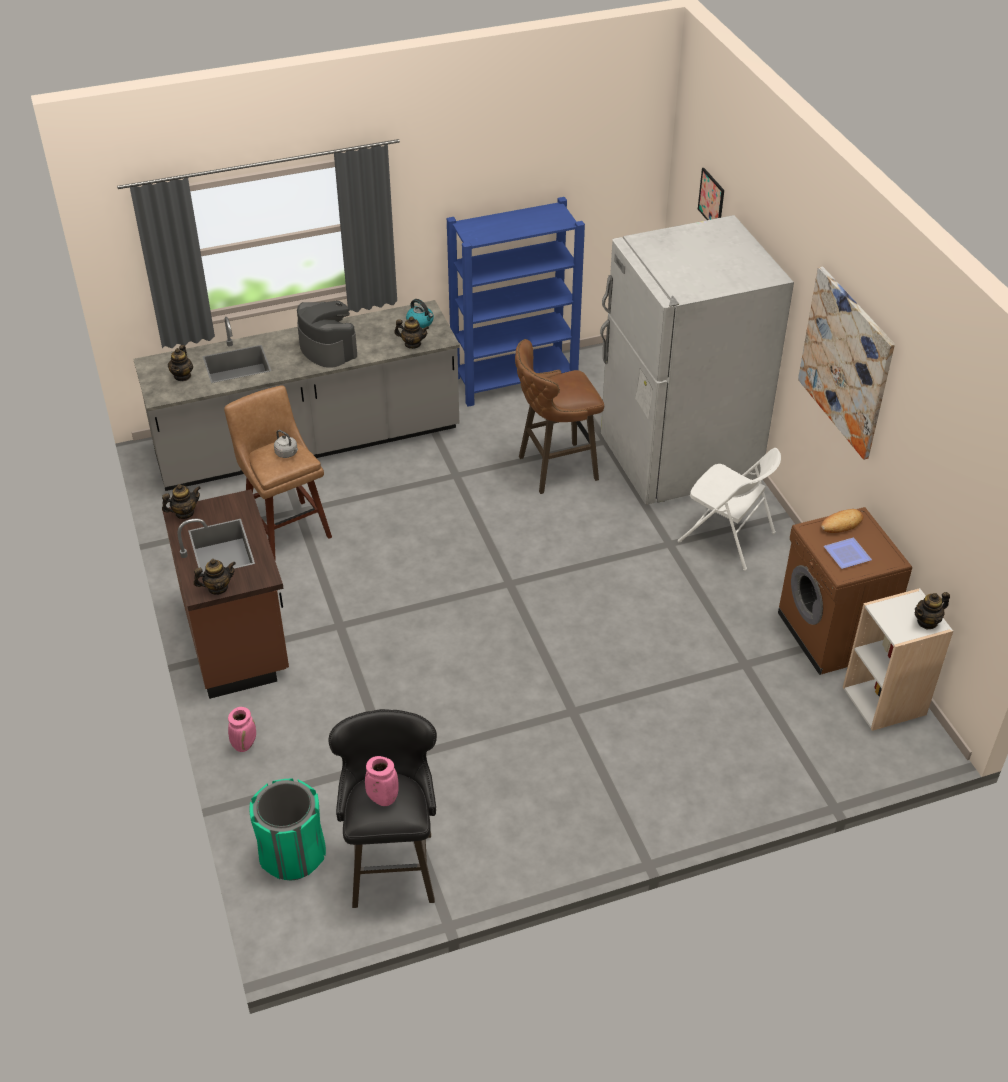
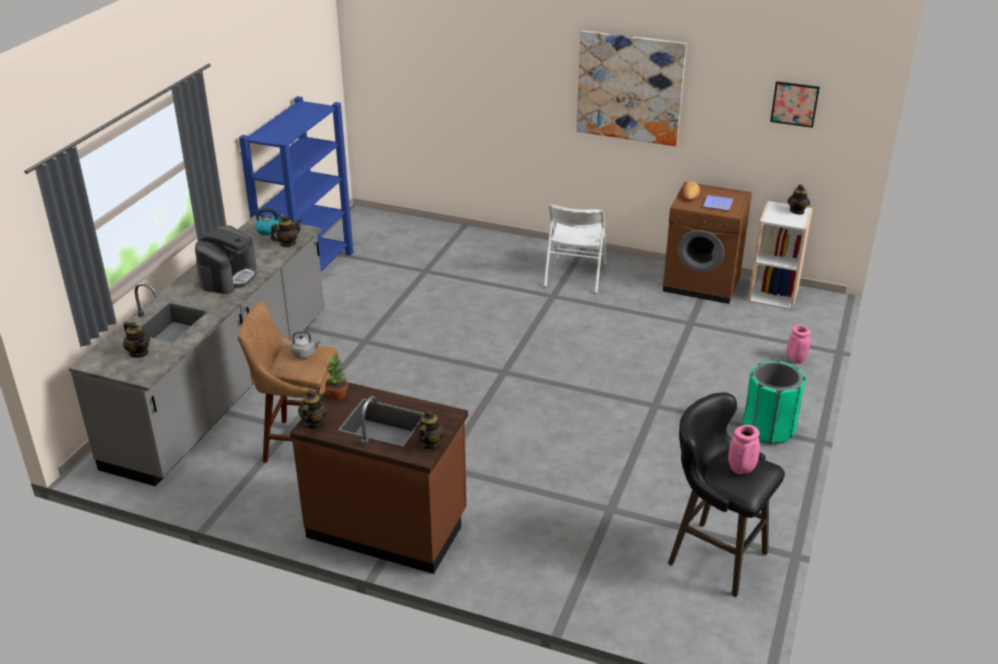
camera: 50 degrees left, 10 degrees down
pink vase [228,707,256,752] -> pink vase moved to [787,325,811,364]
green trash can [250,778,326,880] -> green trash can moved to [743,361,806,444]
coffee machine [297,301,357,368] -> coffee machine turned 105 degrees clockwise [195,225,257,294]
brown stool [515,339,604,494] -> none
white fridge [600,215,794,504] -> none
white chair [678,448,781,571] -> white chair turned 120 degrees clockwise [544,205,607,293]
picture [698,168,724,220] -> picture moved to [770,81,820,128]
none -> potted plant [324,354,348,400]

